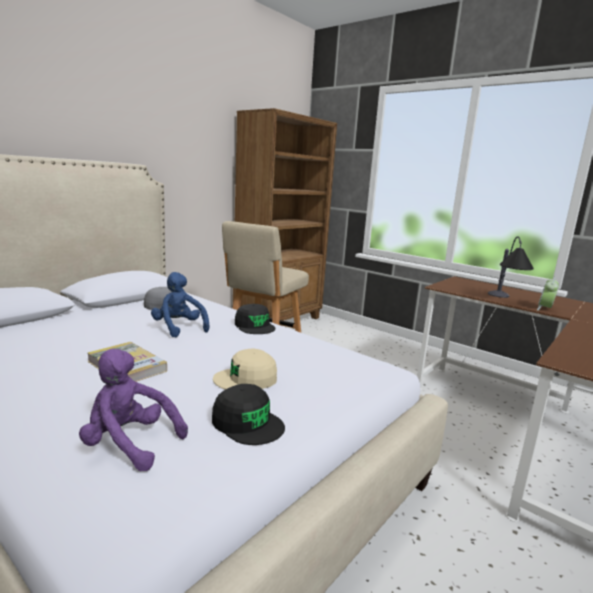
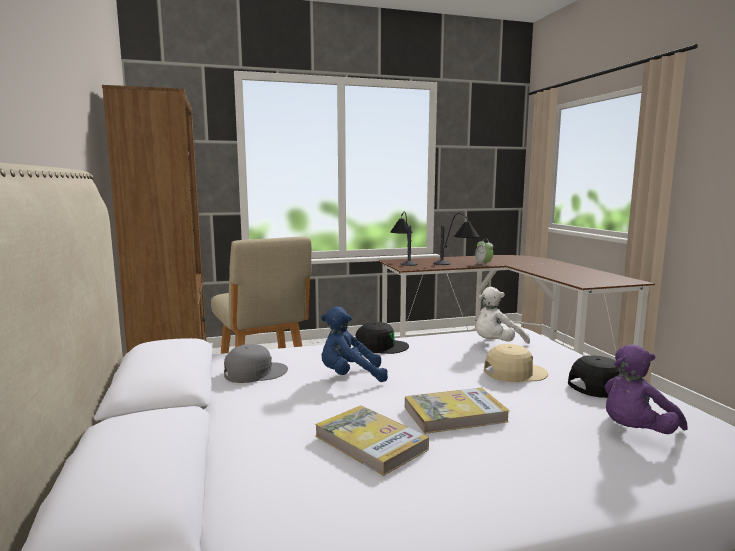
camera: 55 degrees left, 5 degrees down
beige cap [213,349,277,390] -> beige cap turned 120 degrees counterclockwise [484,344,548,382]
none -> book [315,405,429,476]
none -> table lamp [390,211,418,266]
none -> white plush toy [476,287,530,344]

